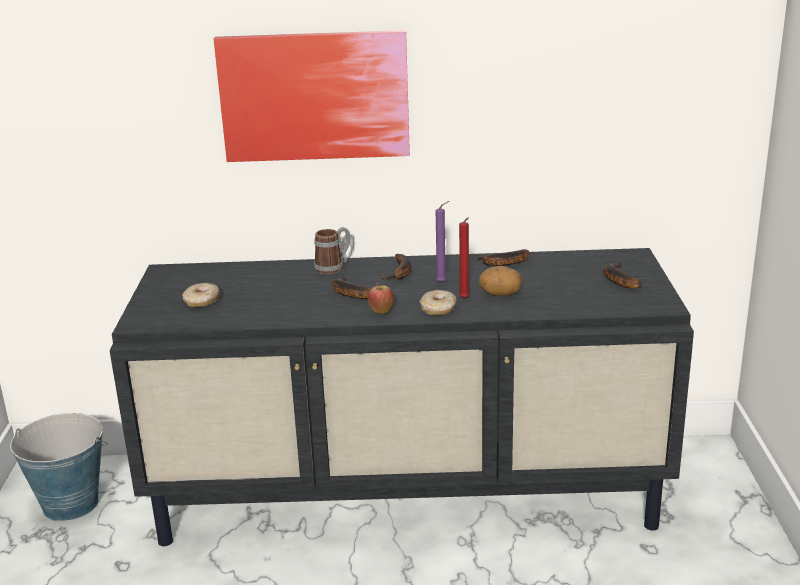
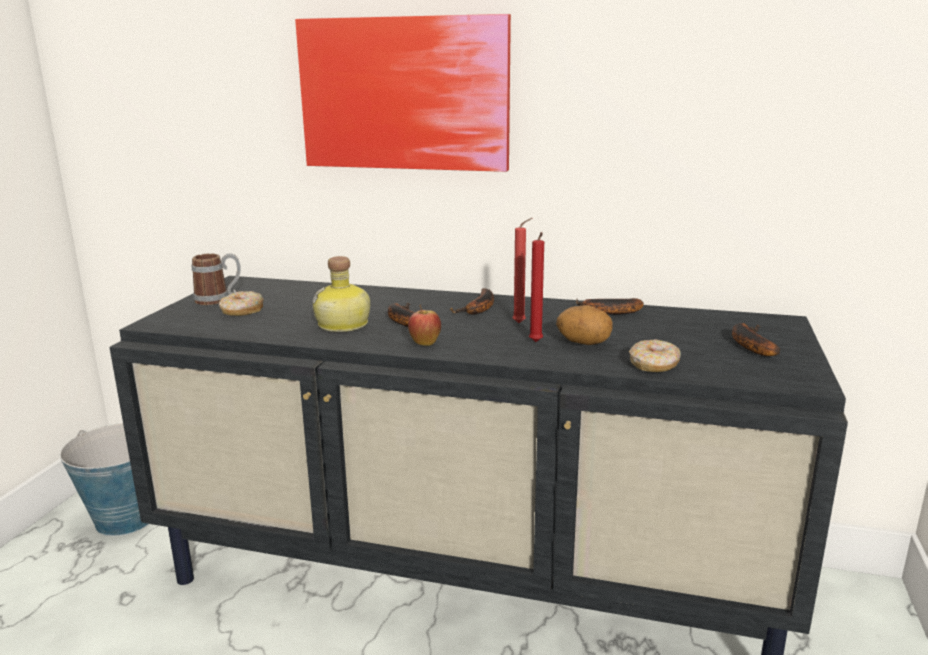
camera: 15 degrees right, 5 degrees down
mug [314,227,351,274] -> mug moved to [192,253,241,305]
donut [420,290,457,315] -> donut moved to [629,339,681,372]
purple candle [436,201,449,283] -> red candle [513,218,532,323]
none -> bottle [313,256,370,332]

